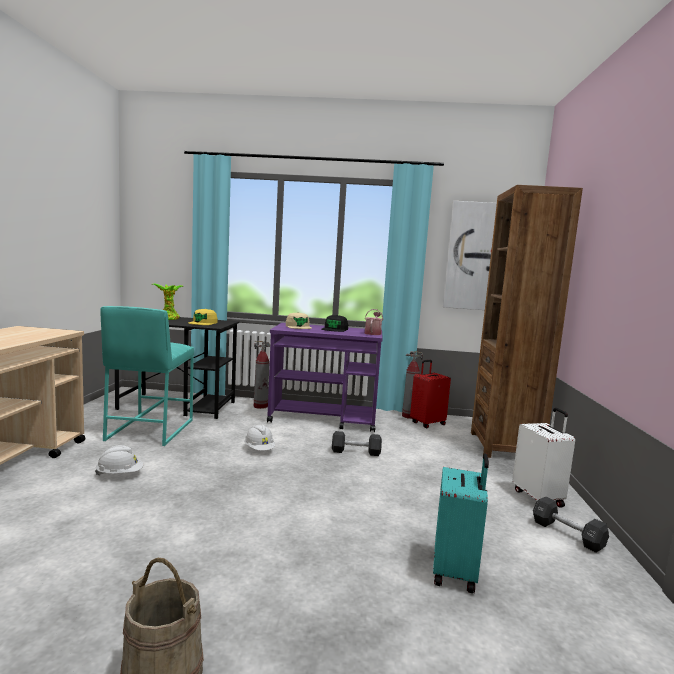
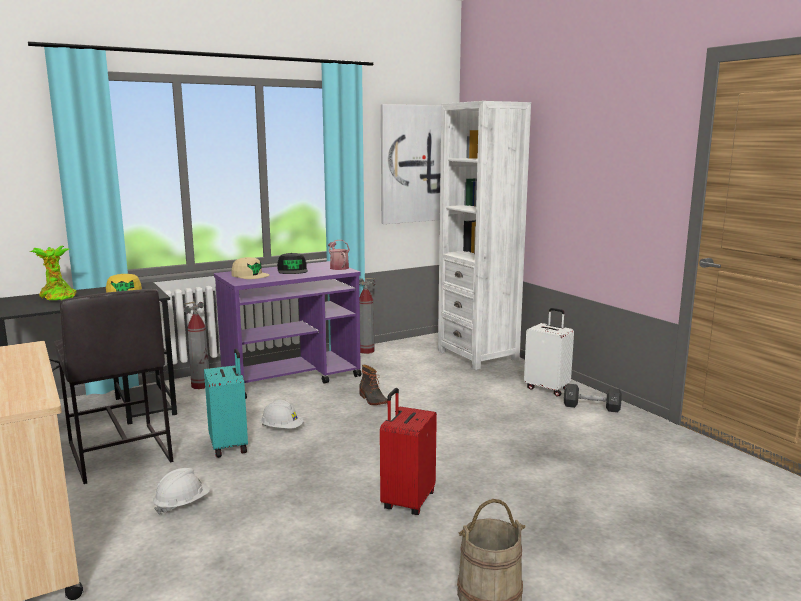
camera: 35 degrees left, 5 degrees up
turquoise stool [100,306,194,446] -> grey stool [54,289,173,484]
black dumbbell [332,431,382,456] -> boot [359,365,388,405]
red suitcase [410,360,451,428] -> red suitcase moved to [380,388,437,515]
turquoise suitcase [433,453,489,593] -> turquoise suitcase moved to [204,348,248,458]
brown bookcase [471,185,583,458] -> white bookcase [438,101,531,370]

